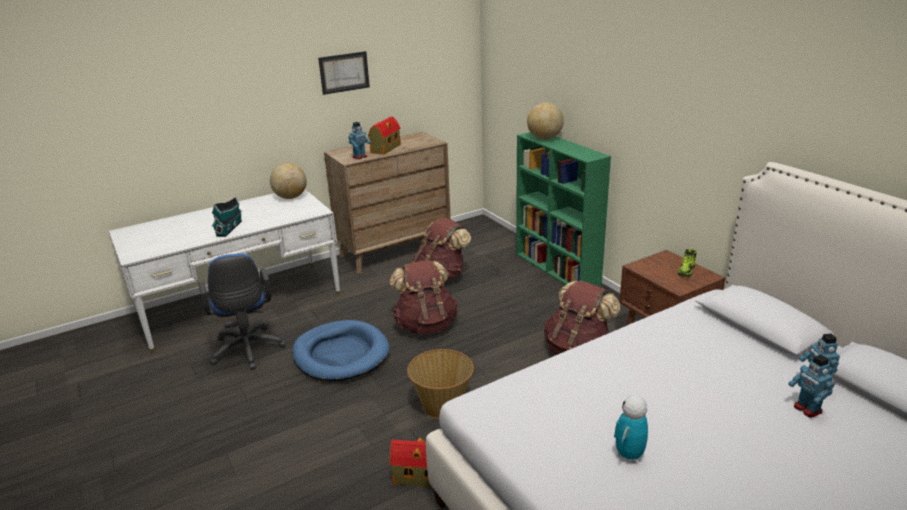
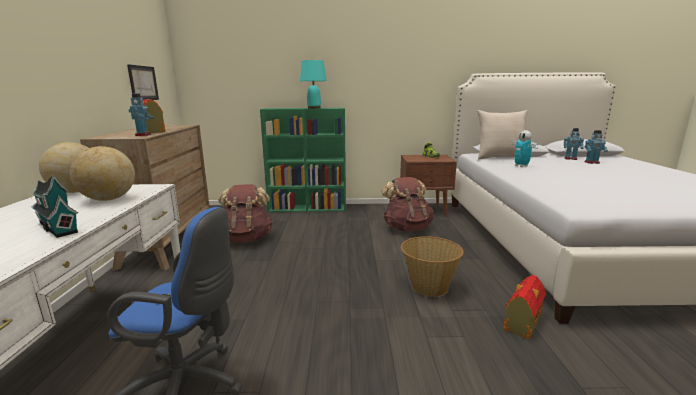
camera: 60 degrees left, 10 degrees down
blue dog bed [292,320,390,381] -> none
picture [318,51,370,95] -> picture moved to [127,64,159,100]
brown backpack [389,260,458,335] -> none
globe [527,103,564,140] -> globe moved to [70,146,135,201]
toy robot [614,395,648,463] -> toy robot moved to [511,130,538,167]
none -> turquoise table lamp [300,60,327,109]
none -> beige pillow [477,110,527,160]

